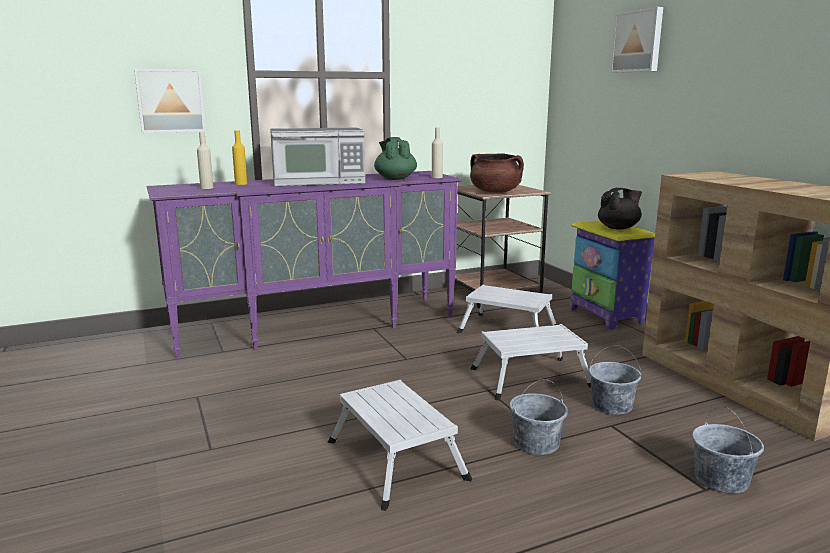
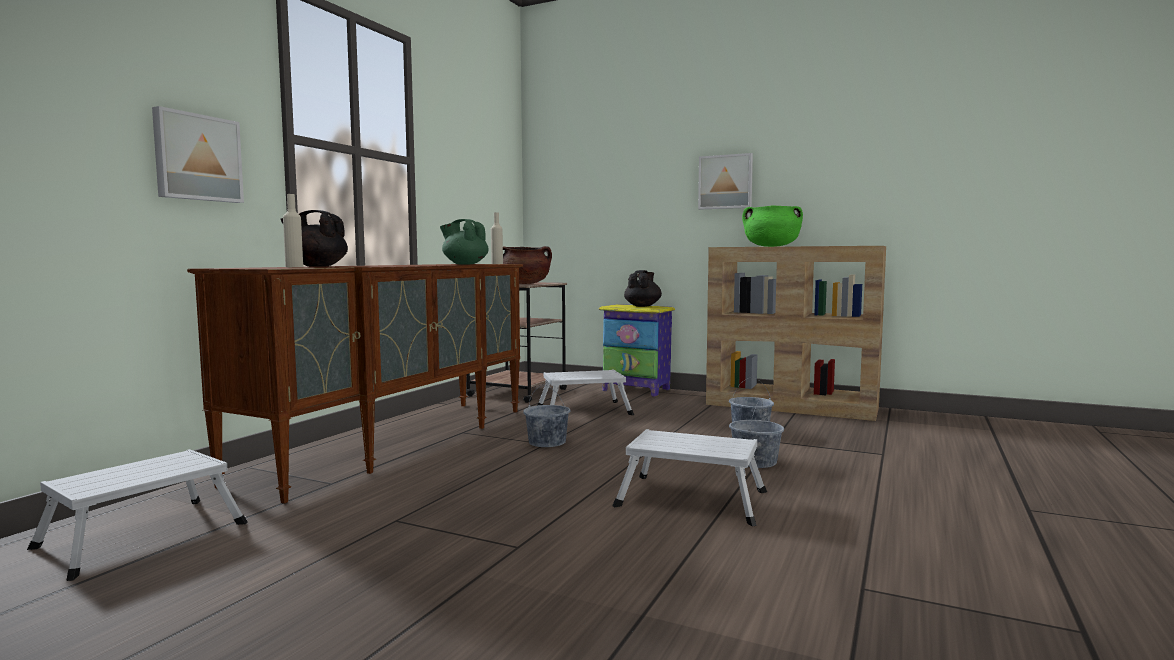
camera: 40 degrees left, 10 degrees down
purple cabinet [147,171,462,360] -> brown cabinet [187,264,523,504]
yellow bottle [232,130,247,185] -> black teapot [281,210,348,267]
microwave [270,128,365,186] -> none
white step ladder [470,324,591,401] -> white step ladder moved to [27,449,248,581]
picture [611,7,663,73] -> picture moved to [698,153,753,210]
grey bucket [692,407,764,493] -> grey bucket moved to [523,385,571,447]
none -> green cooking pot [742,206,803,247]

